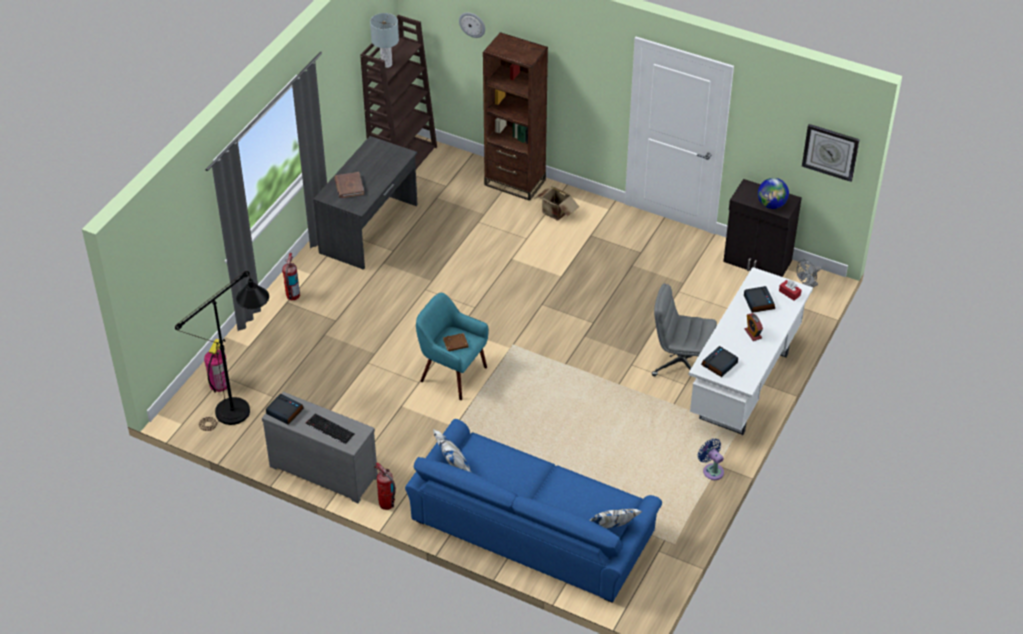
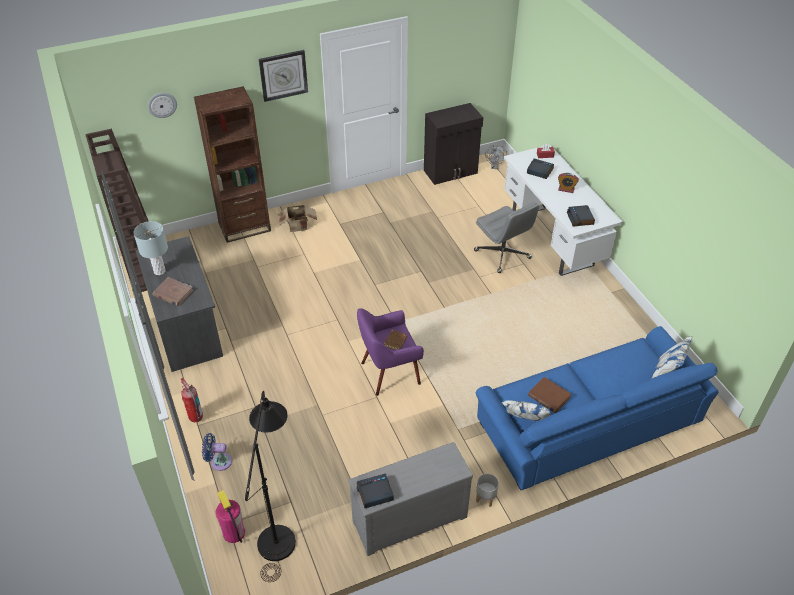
camera: 50 degrees left, 0 degrees up
keyboard [306,413,355,444] -> none
grey table lamp [370,13,399,68] -> grey table lamp moved to [134,221,168,275]
fire extinguisher [375,462,396,510] -> grey planter [476,474,499,507]
turquoise armchair [416,293,489,400] -> purple armchair [357,308,424,396]
grey office chair [652,283,717,376] -> grey office chair turned 90 degrees counterclockwise [474,202,539,273]
blue fan [698,438,724,480] -> blue fan moved to [202,433,232,471]
globe [758,178,789,209] -> none
wall clock [802,124,860,182] -> wall clock moved to [259,50,308,102]
none -> brown book [528,377,571,413]

